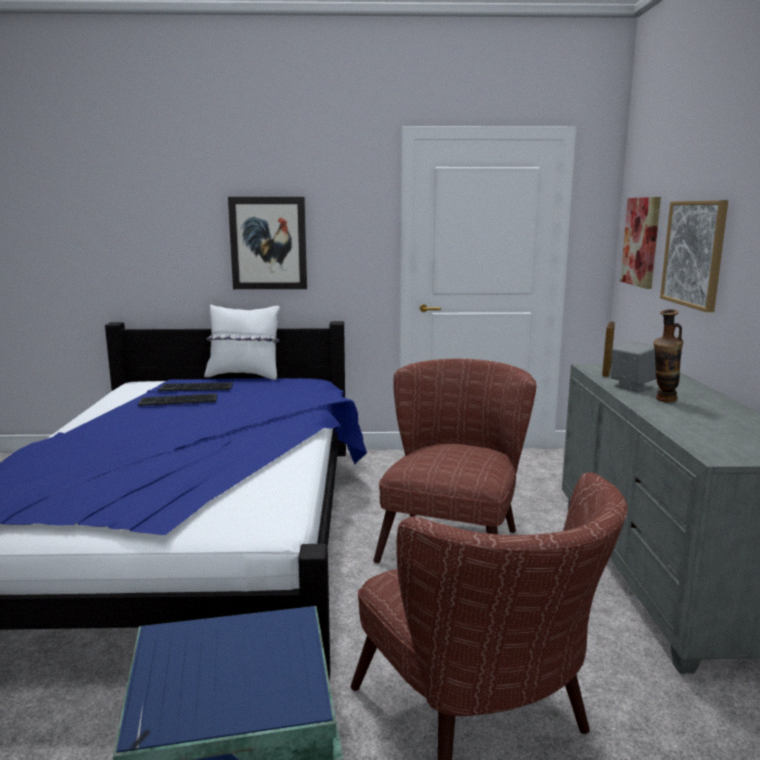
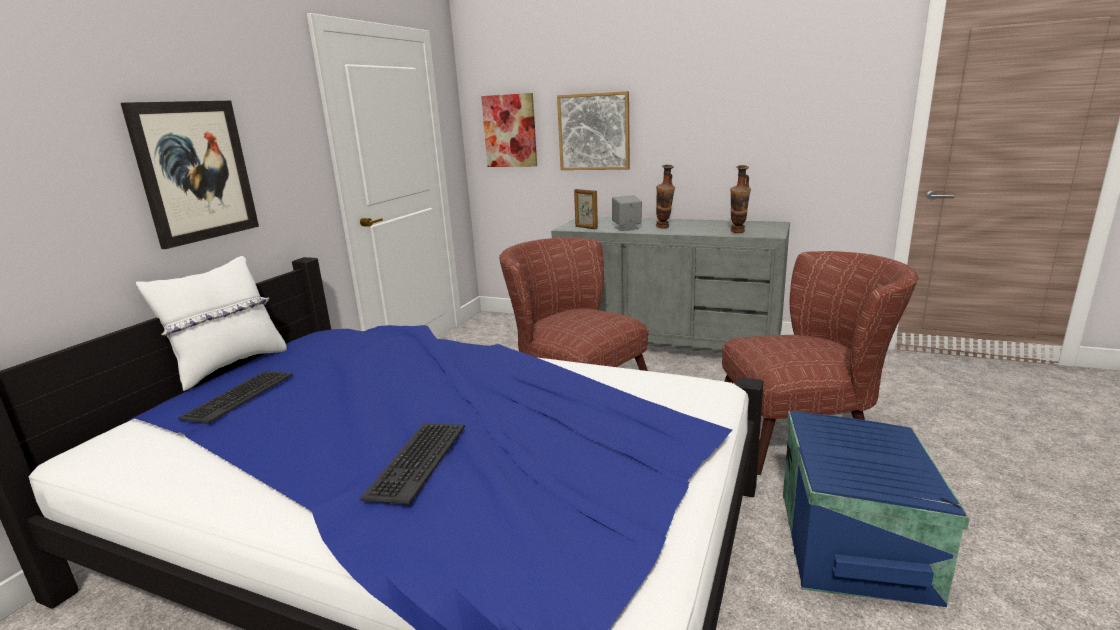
camera: 65 degrees left, 5 degrees up
keyboard [138,394,217,406] -> keyboard moved to [360,423,465,504]
none -> vase [730,165,751,233]

